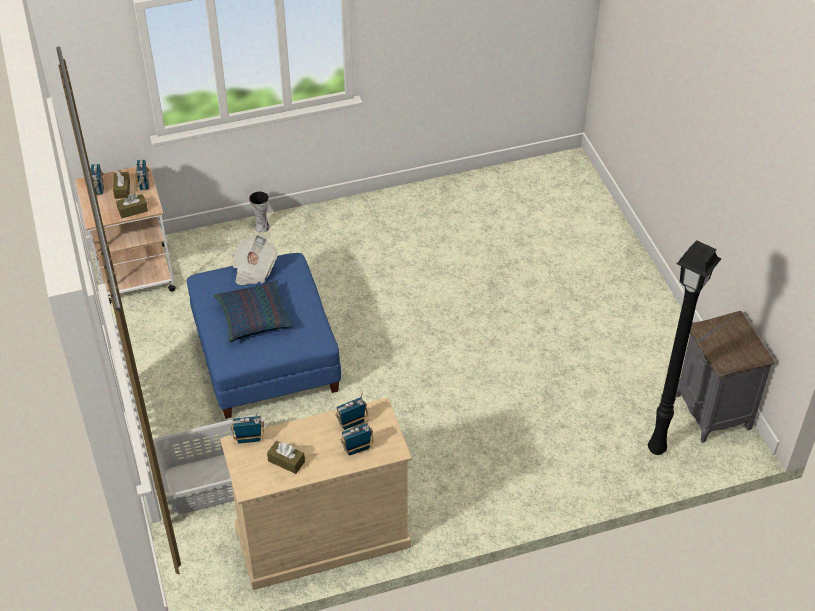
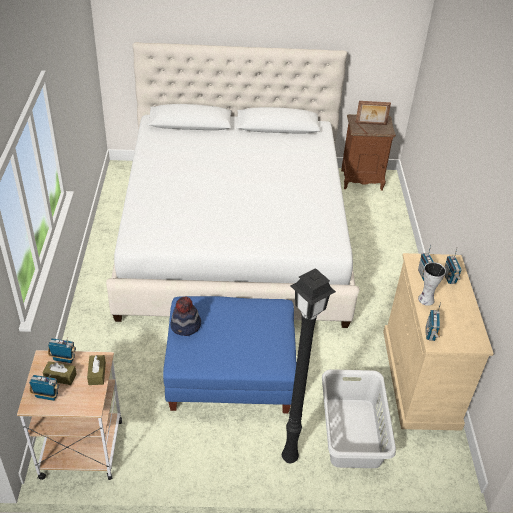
camera: 75 degrees left, 5 degrees down
blue pillow [214,280,293,342] -> none
newspaper [233,235,277,285] -> hat [170,296,201,336]
vase [249,191,270,233] -> vase moved to [418,262,446,306]
brown tissue box [267,441,305,474] -> none
black floor lamp [648,240,722,455] -> black floor lamp moved to [282,268,336,463]
grey nightstand [675,311,775,443] -> brown nightstand [341,114,396,191]
none -> white bed [106,42,359,328]
none -> picture frame [356,101,391,125]

